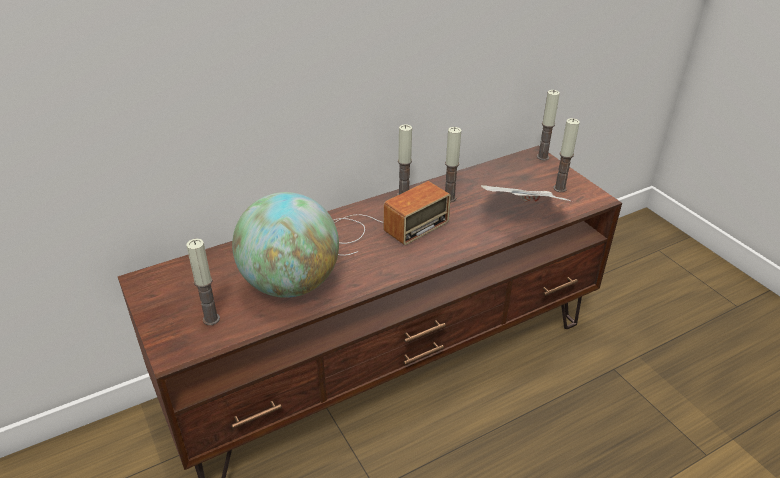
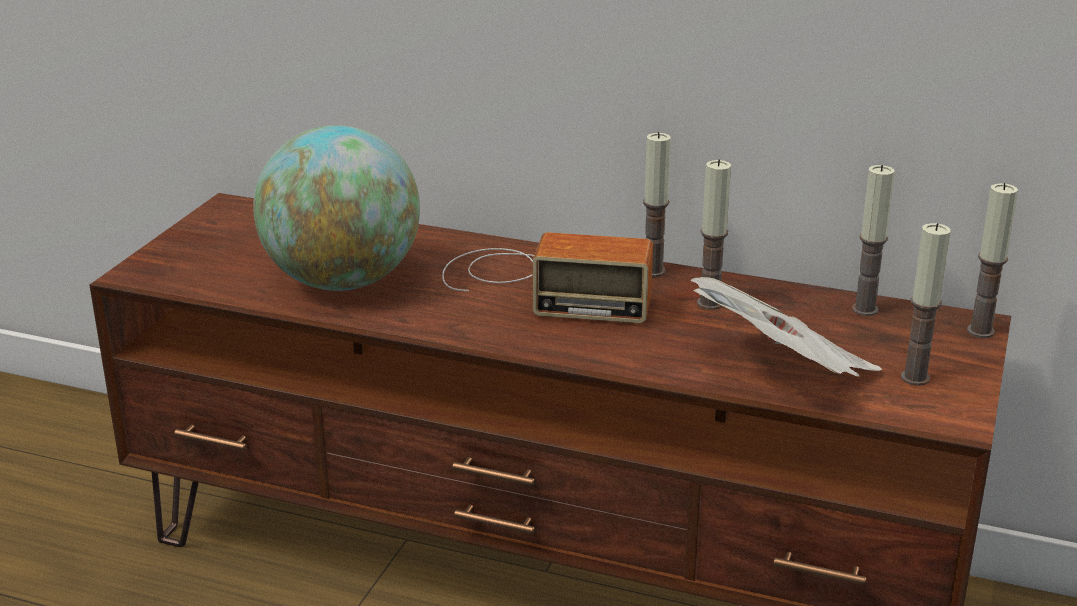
camera: 50 degrees right, 10 degrees down
candle [186,239,220,325] -> candle moved to [852,165,895,316]

